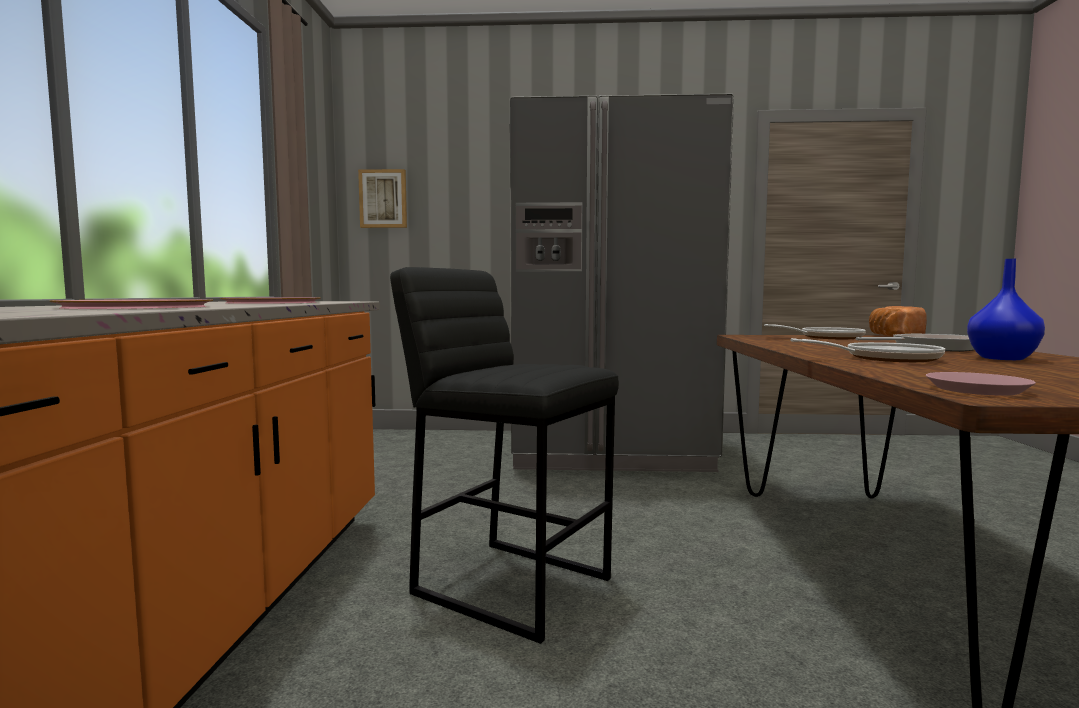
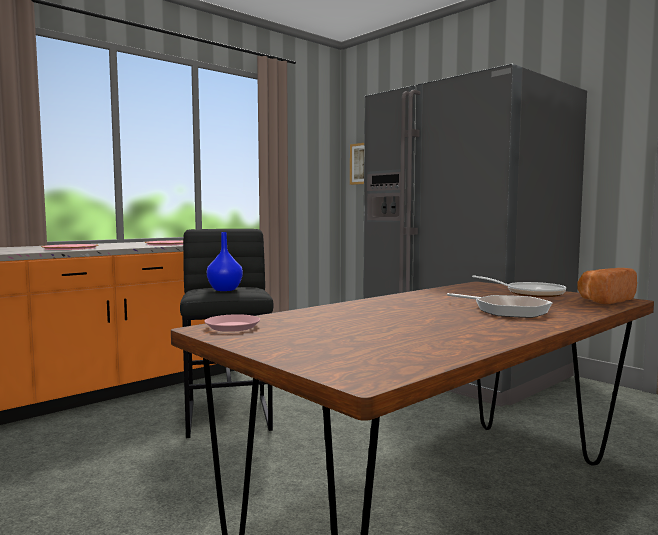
camera: 45 degrees right, 0 degrees up
frying pan [790,338,945,362] -> none
blue vase [967,259,1045,360] -> blue vase moved to [207,232,243,291]

